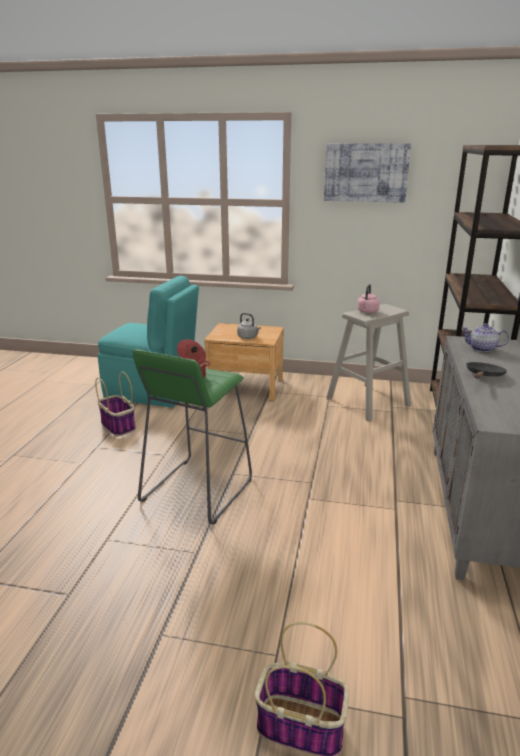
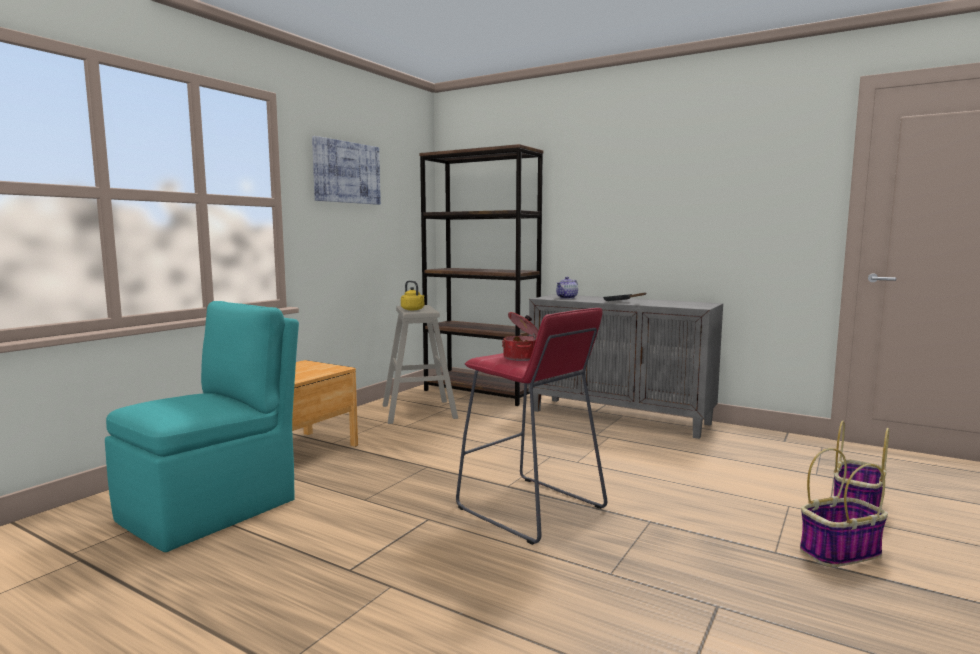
camera: 70 degrees left, 15 degrees down
basket [95,372,136,437] -> basket moved to [800,448,888,567]
green stool [132,349,252,524] -> red stool [456,308,607,545]
grey kettle [237,313,261,339] -> none
pink kettle [357,284,380,313] -> yellow kettle [401,280,424,310]

